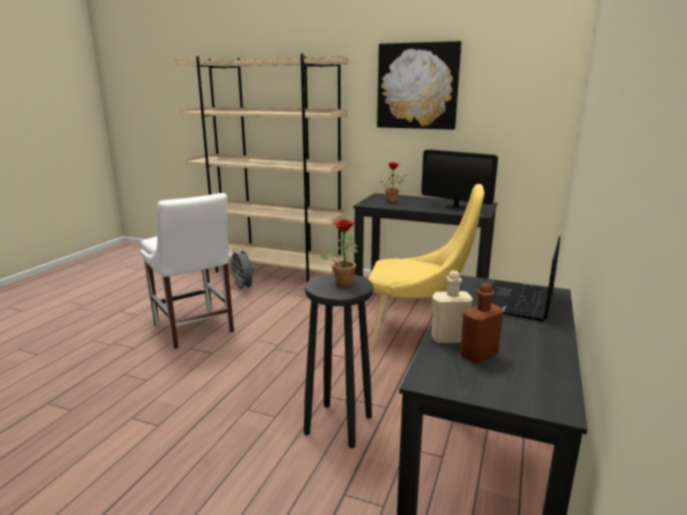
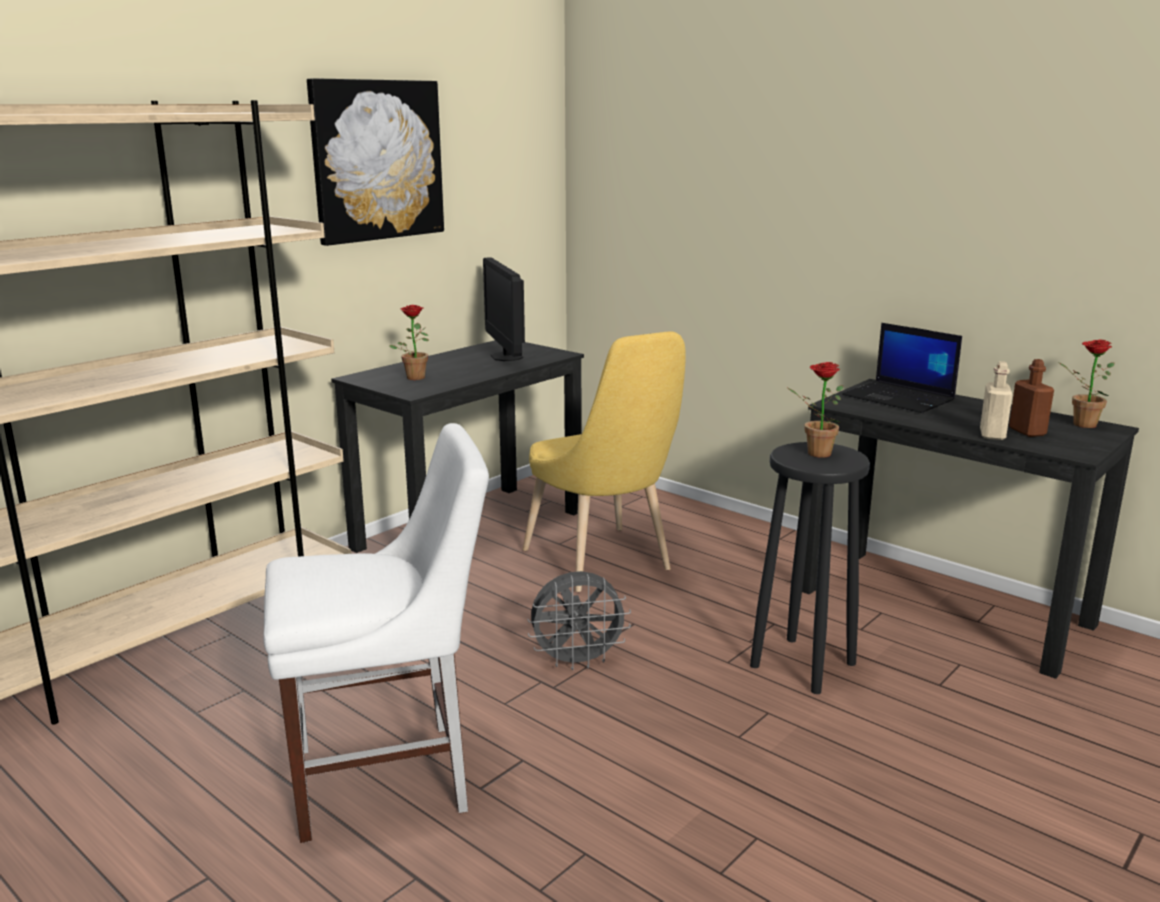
camera: 70 degrees left, 0 degrees up
grey fan [229,250,255,292] -> grey fan moved to [527,571,631,670]
yellow chair [368,184,484,351] -> yellow chair turned 120 degrees clockwise [522,332,686,592]
monitor [421,149,498,210] -> monitor turned 105 degrees clockwise [483,257,525,361]
none -> potted plant [1058,340,1114,428]

